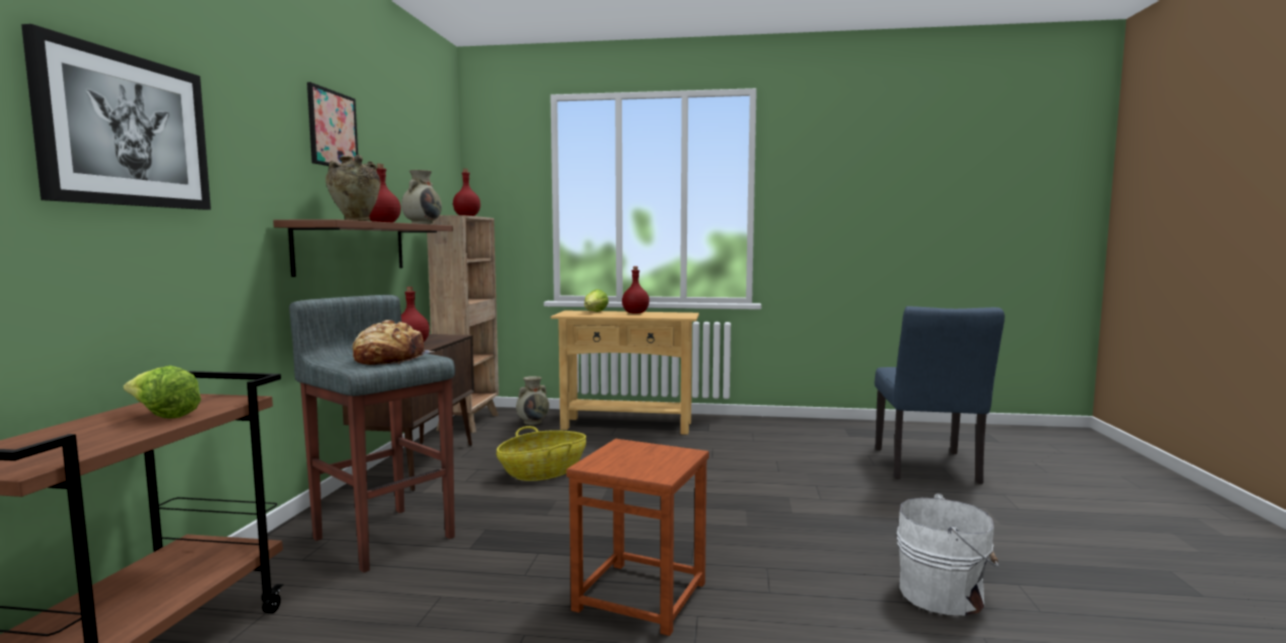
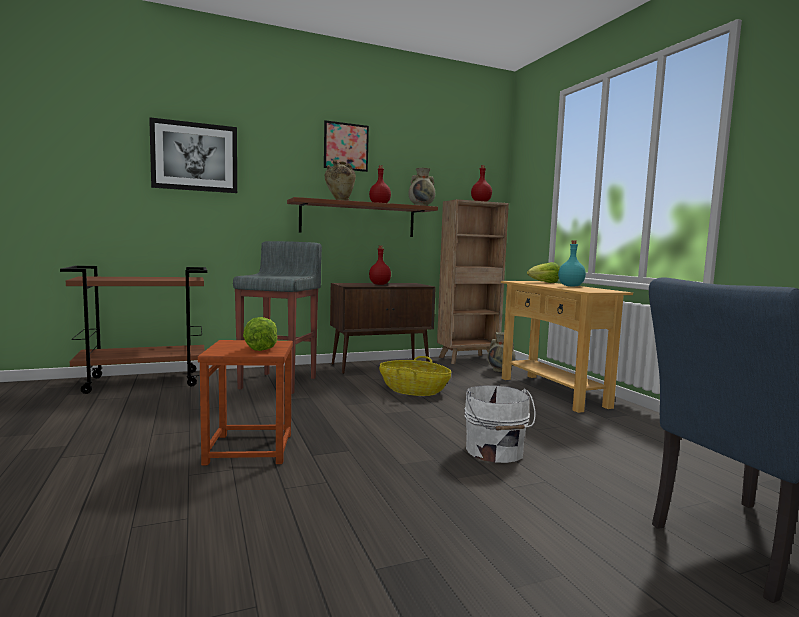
camera: 60 degrees right, 0 degrees up
lettuce [123,366,201,419] -> lettuce moved to [243,317,278,351]
bread [353,320,434,365] -> none
red bottle [622,266,649,314] -> turquoise bottle [558,240,586,287]
white bucket [897,494,999,615] -> white bucket moved to [464,385,536,463]

